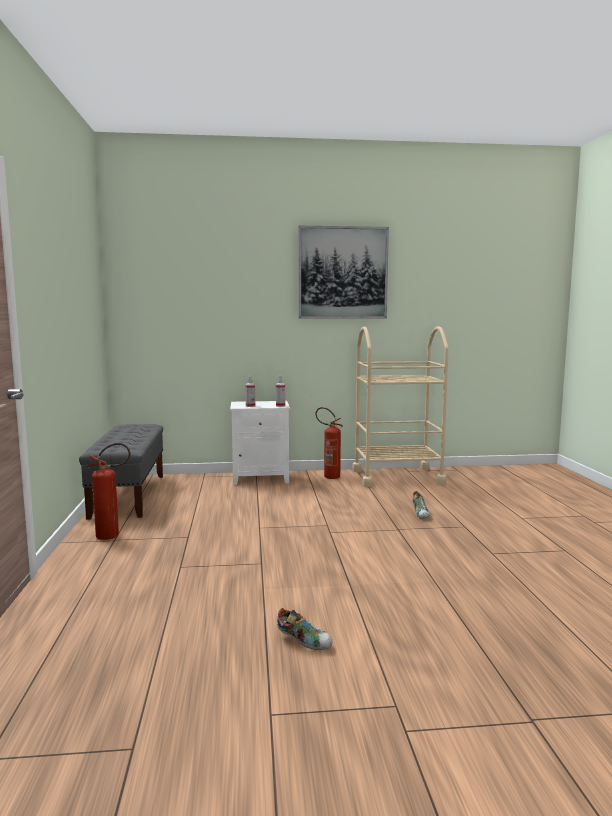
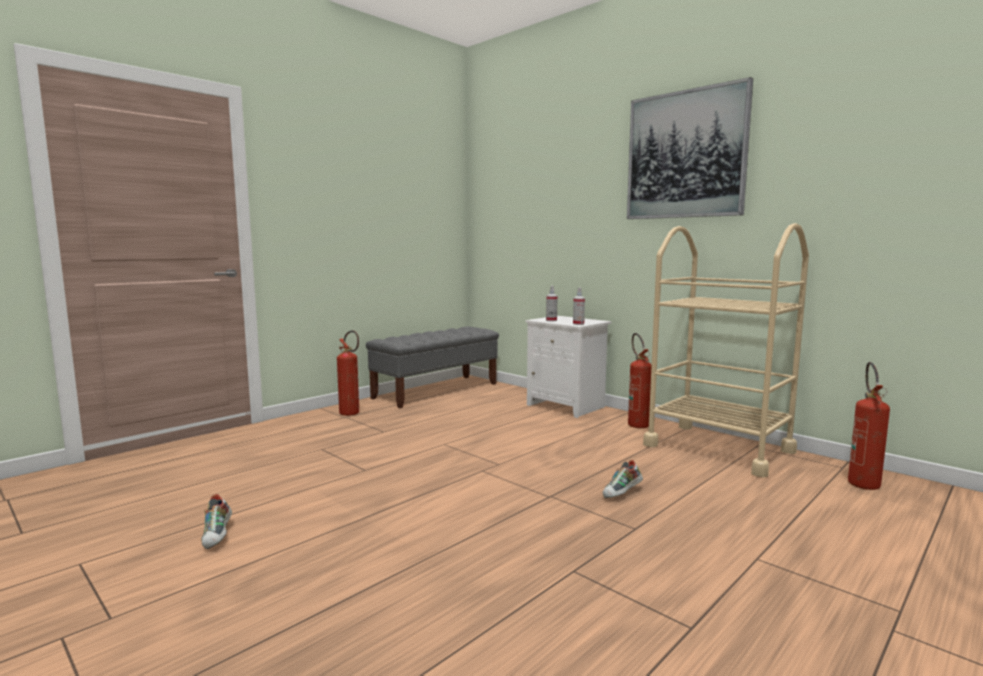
camera: 50 degrees right, 0 degrees up
none -> fire extinguisher [848,362,890,490]

